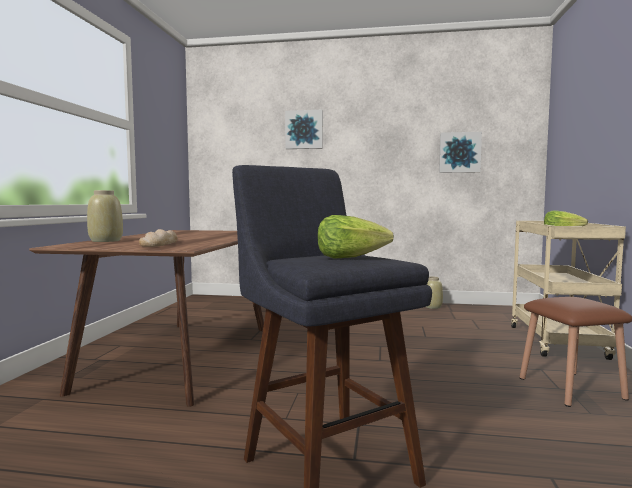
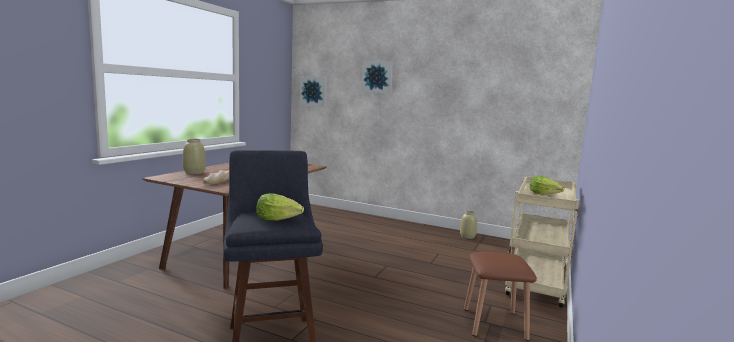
camera: 15 degrees right, 5 degrees up
picture [439,132,482,173] -> picture moved to [300,76,327,107]

